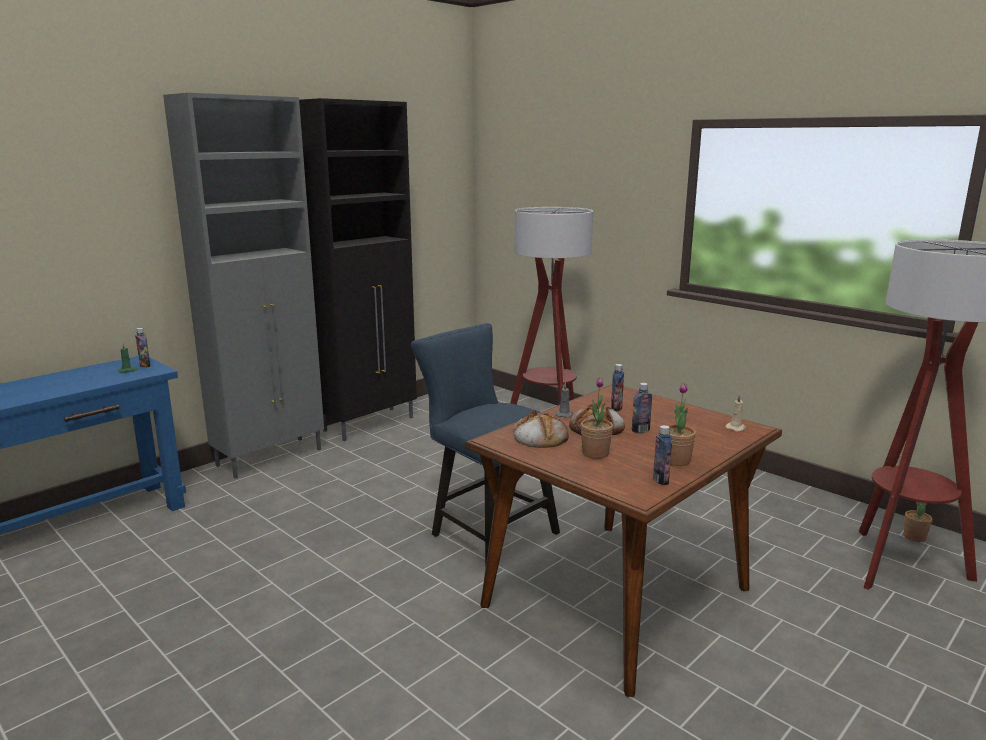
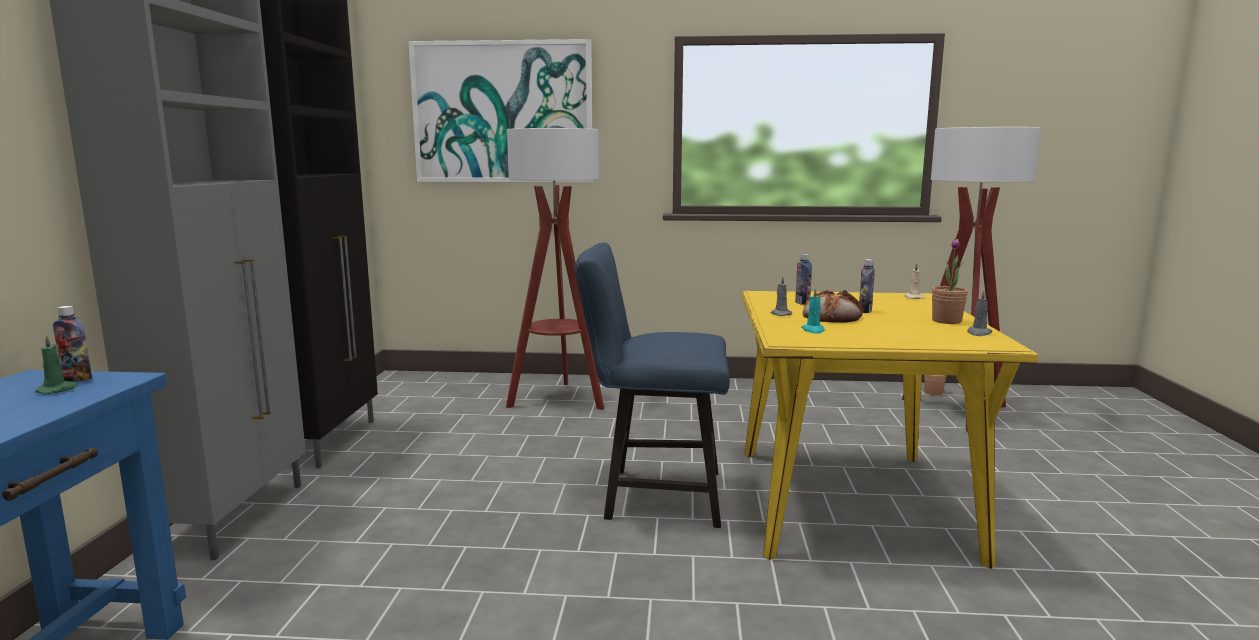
camera: 40 degrees left, 5 degrees down
brown dining table [465,384,782,697] -> yellow dining table [742,291,1039,569]
bread [513,410,569,448] -> turquoise candle [801,288,825,334]
potted plant [581,378,613,459] -> none
bottle [653,425,672,485] -> grey candle [967,290,993,336]
none -> picture [408,39,593,182]

